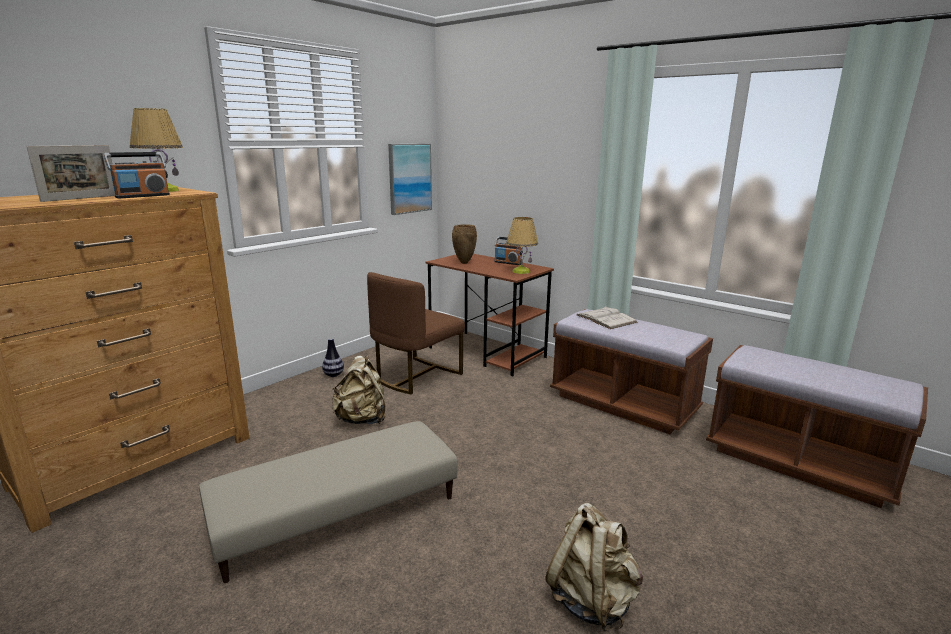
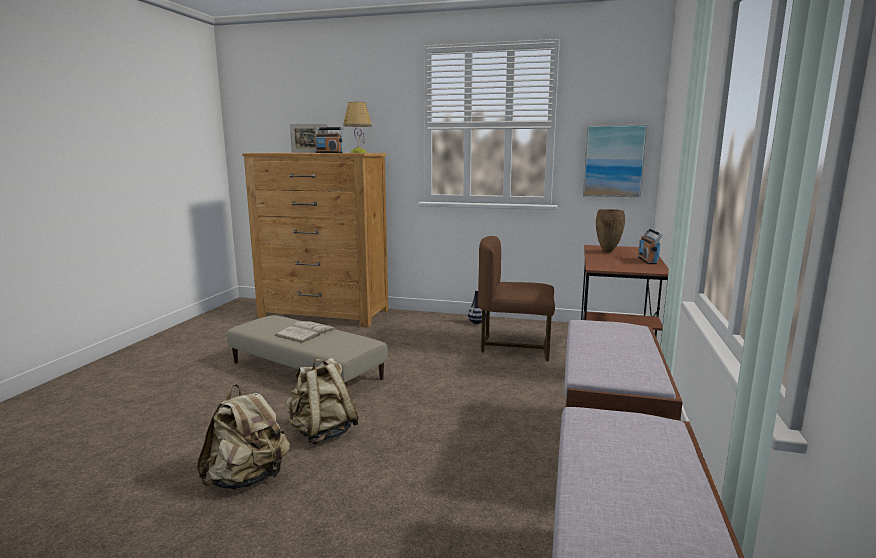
camera: 65 degrees right, 5 degrees down
beige backpack [332,355,385,424] -> beige backpack moved to [286,358,359,445]
table lamp [506,217,538,274] -> none
white book [577,306,638,329] -> white book moved to [275,321,336,343]

